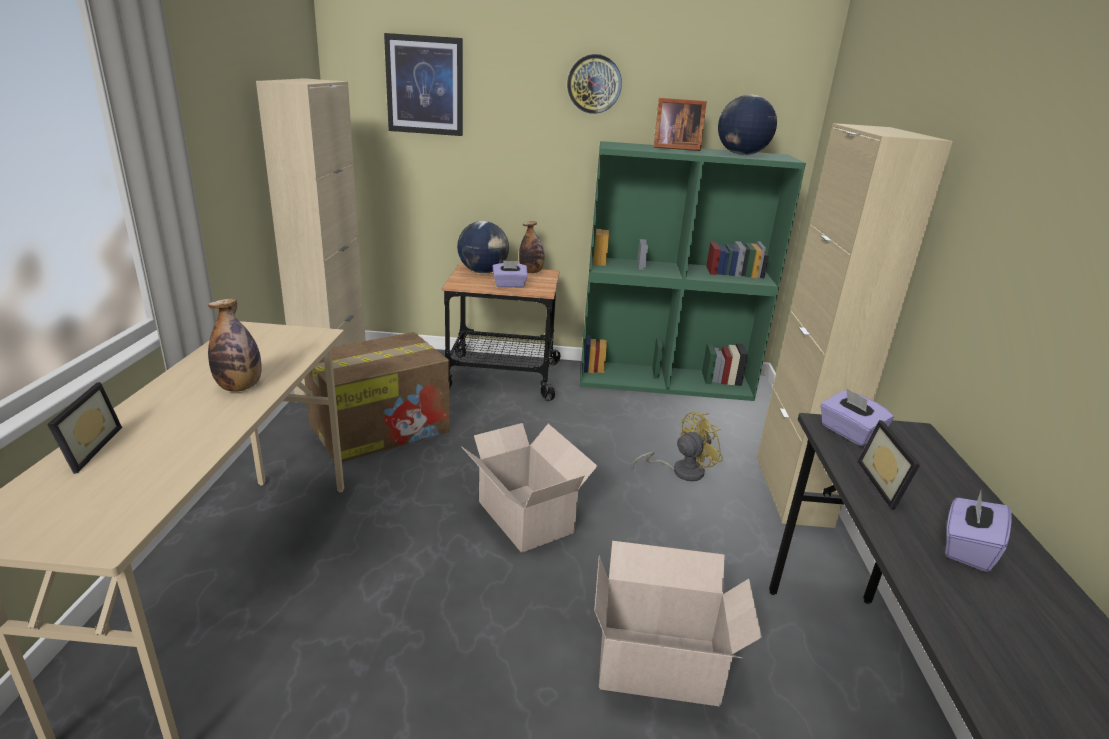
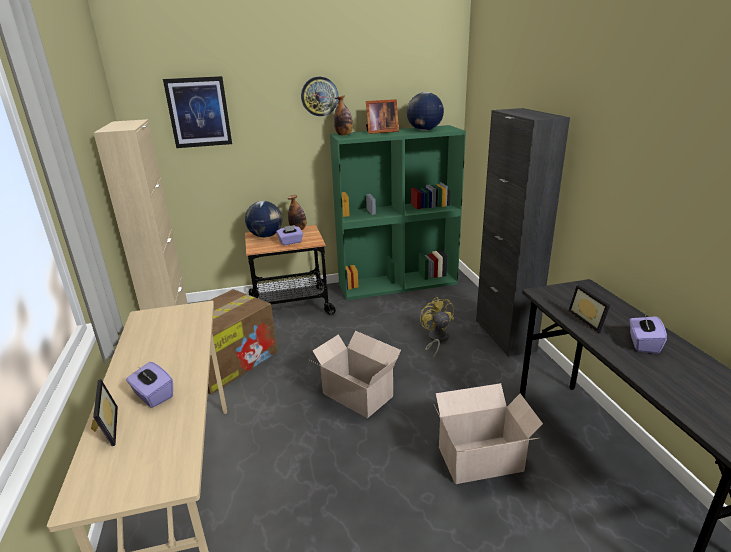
camera: 15 degrees left, 0 degrees up
bottle [208,298,262,391] -> bottle moved to [334,96,353,135]
yellow fan [632,412,723,481] -> yellow fan turned 60 degrees counterclockwise [420,297,454,358]
beige cabinet [757,123,953,528] -> black cabinet [476,108,570,357]
purple tissue box [820,389,894,446] -> purple tissue box moved to [126,362,173,408]

